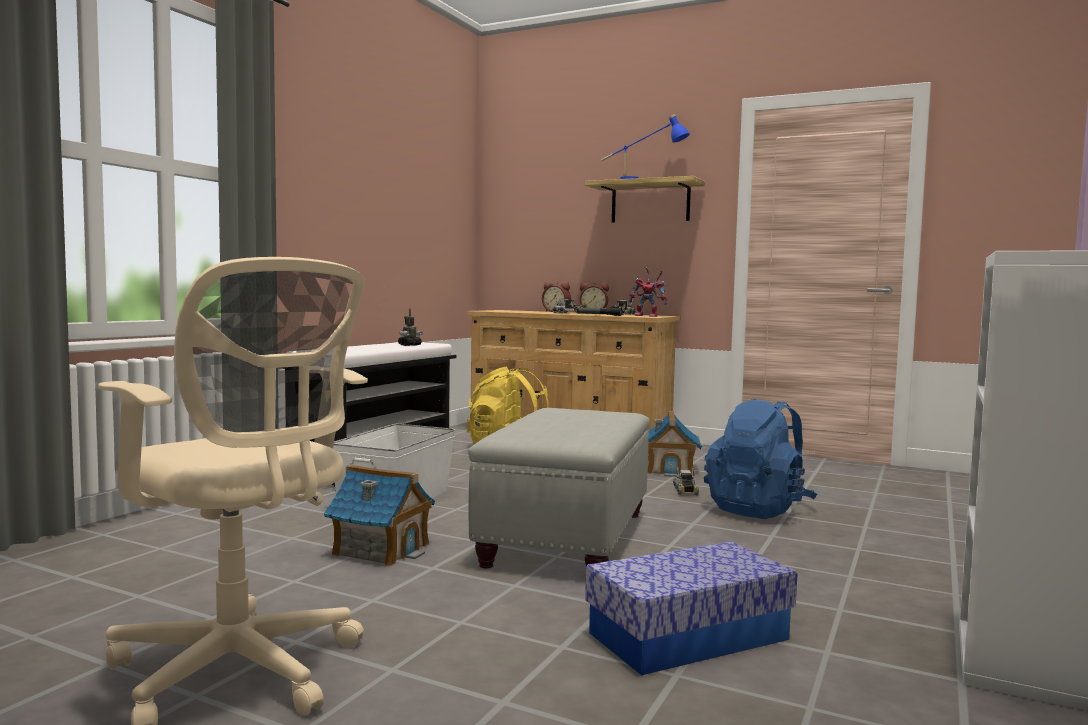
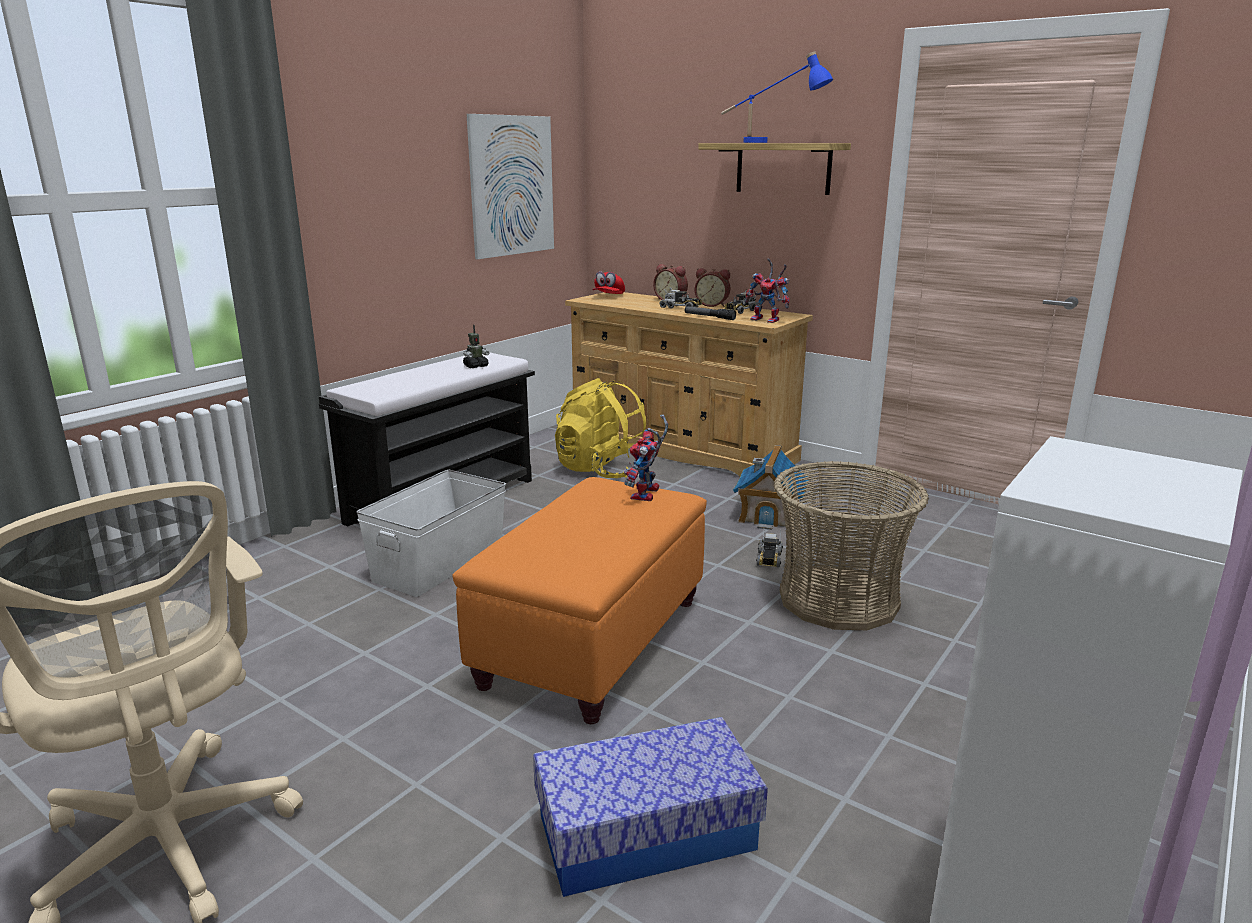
camera: 10 degrees right, 15 degrees up
toy house [323,465,435,566] -> none
grey ottoman [468,408,650,568] -> orange ottoman [452,477,707,724]
blue backpack [704,398,817,519] -> basket [774,461,929,630]
none -> picture [466,114,554,259]
none -> red cap [592,271,625,294]
none -> toy robot [624,415,668,501]

